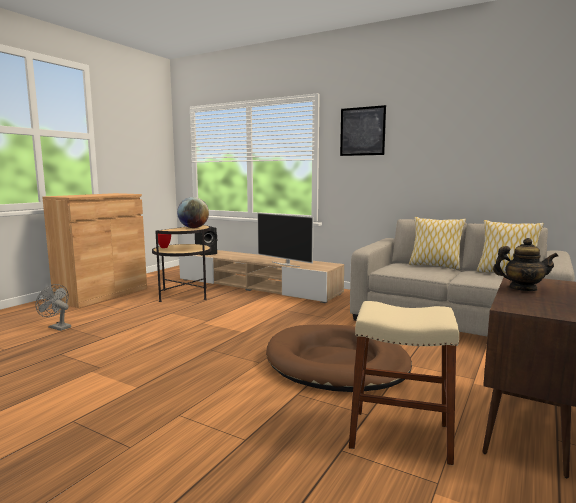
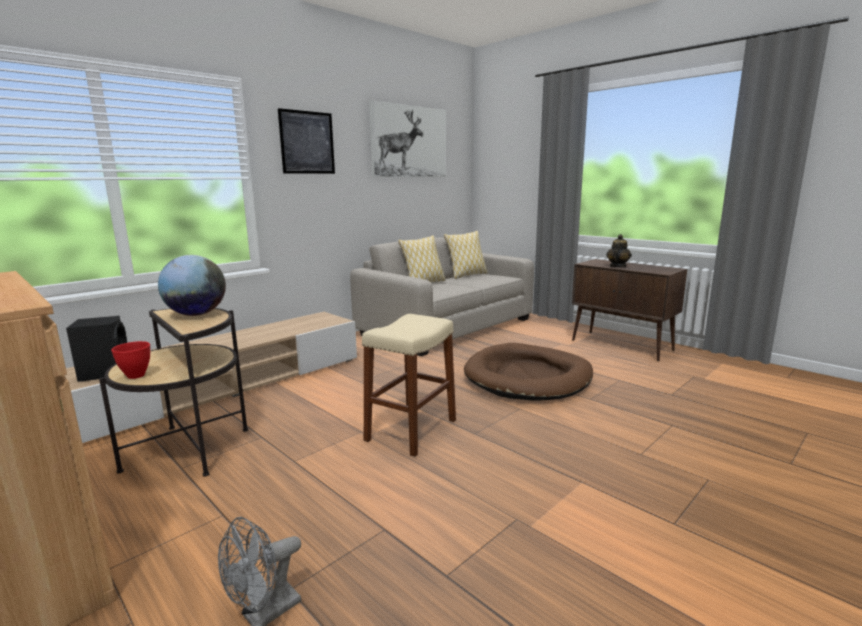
camera: 75 degrees left, 5 degrees up
television [257,213,313,267] -> none
beige stool [349,301,459,465] -> beige stool moved to [362,314,456,457]
none -> picture [369,100,446,177]

